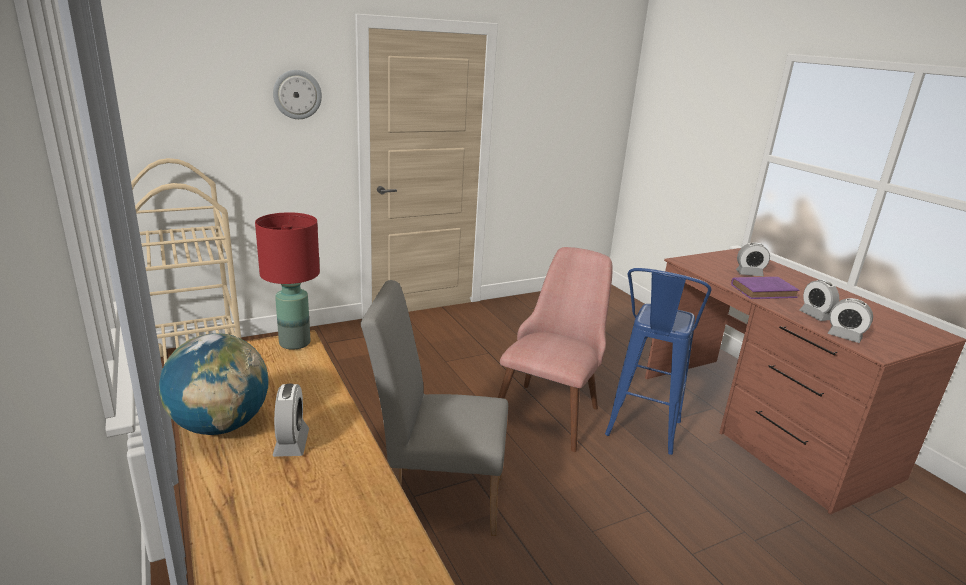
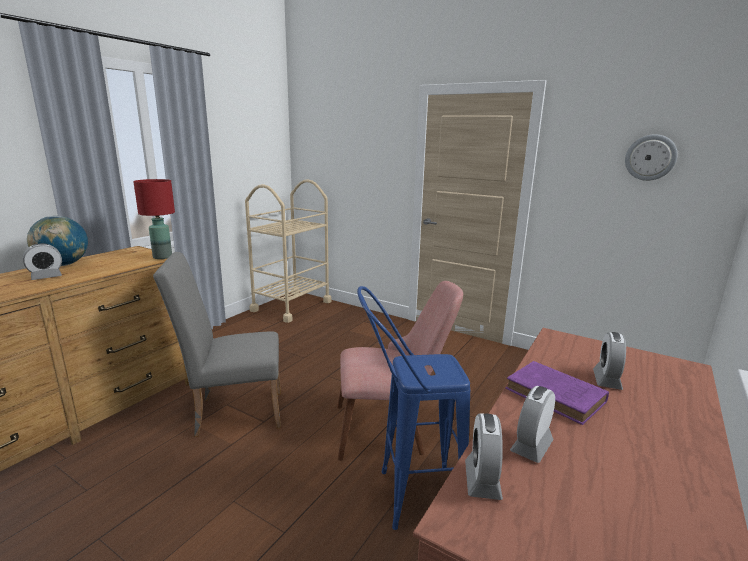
camera: 60 degrees right, 5 degrees down
wall clock [273,70,322,119] -> wall clock moved to [625,134,678,181]
grey chair [361,280,508,536] -> grey chair turned 75 degrees counterclockwise [153,252,281,437]
alarm clock [736,242,770,276] -> alarm clock turned 45 degrees clockwise [593,332,626,390]

